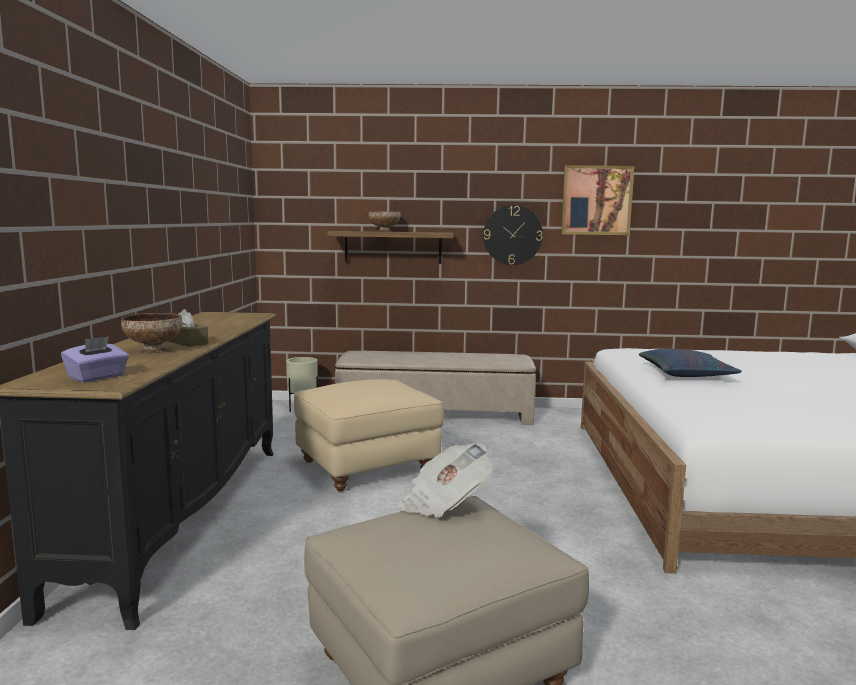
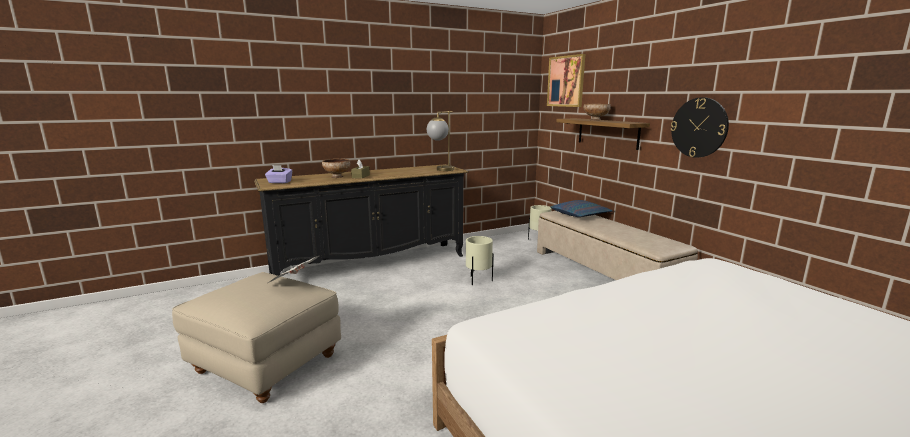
camera: 60 degrees right, 5 degrees up
beige ottoman [294,379,444,492] -> beige planter [466,236,493,285]
picture [561,165,634,235] -> picture moved to [547,54,585,107]
blue pillow [639,349,742,377] -> blue pillow moved to [550,200,613,217]
none -> table lamp [427,111,454,171]

